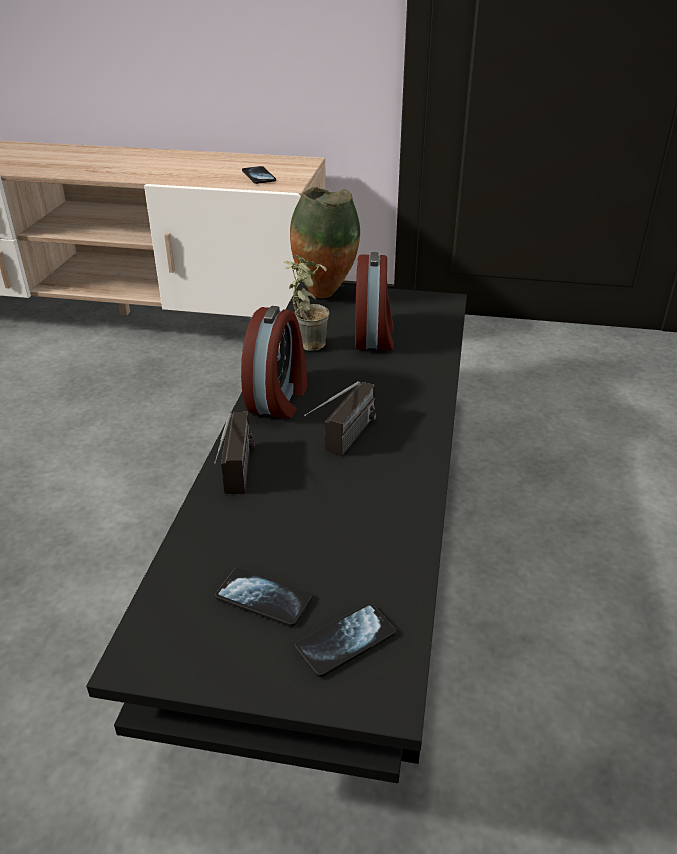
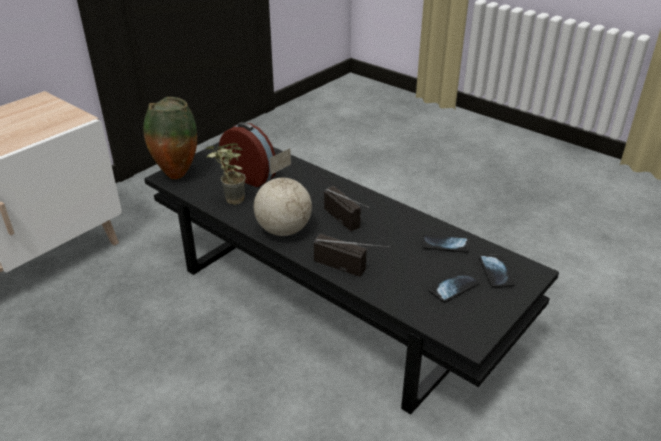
camera: 60 degrees left, 0 degrees up
alarm clock [241,306,308,419] -> globe [254,148,312,236]
phone [242,166,276,184] -> phone moved to [423,234,469,253]

